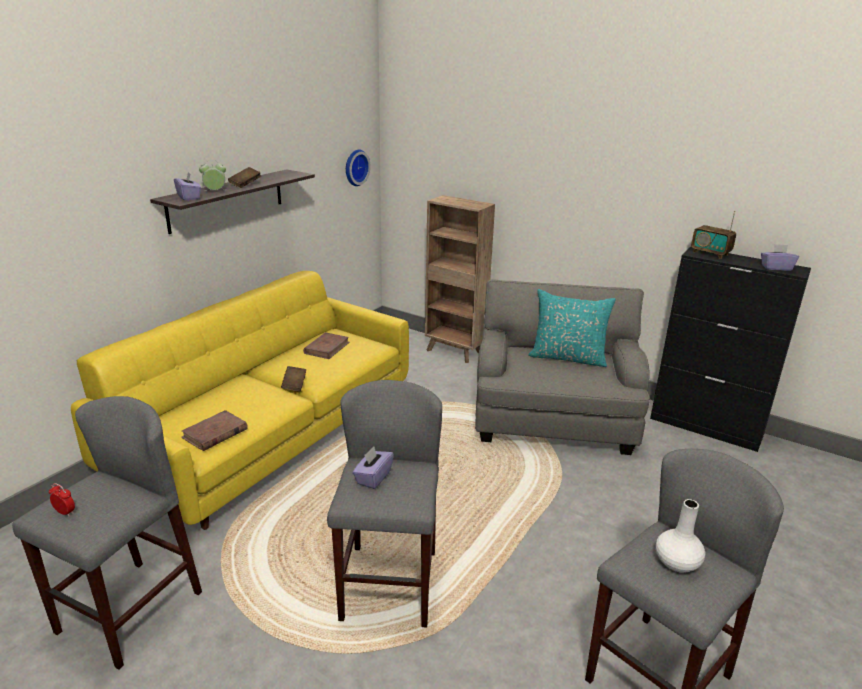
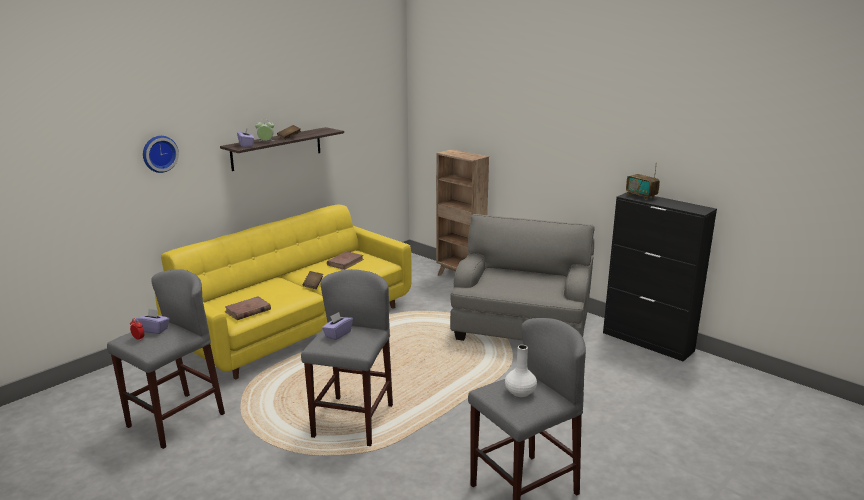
camera: 10 degrees right, 5 degrees down
wall clock [346,150,371,186] -> wall clock moved to [143,136,179,173]
turquoise pillow [528,289,616,367] -> none
purple tissue box [761,244,799,271] -> purple tissue box moved to [135,308,170,334]

